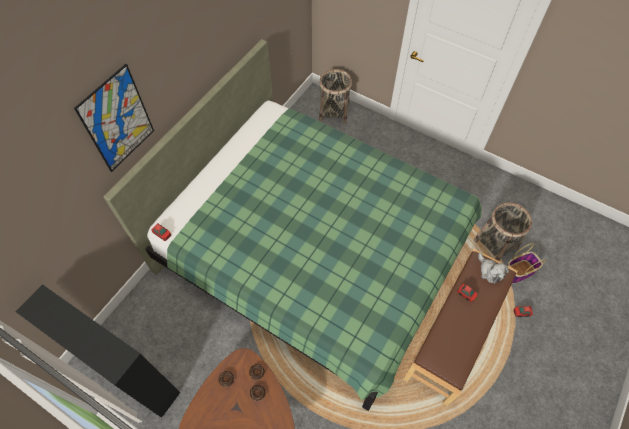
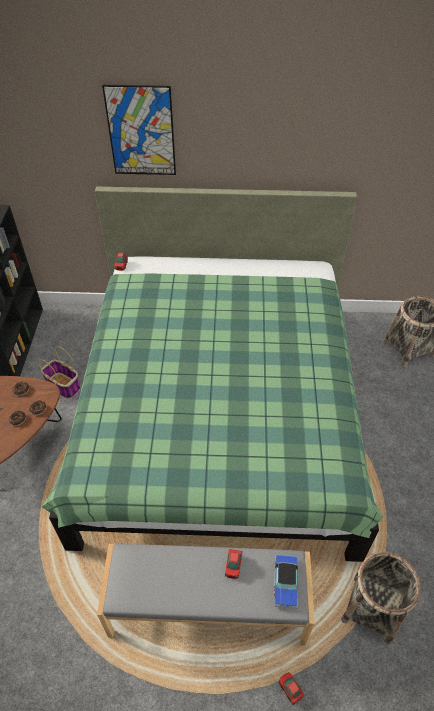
camera: 60 degrees right, 10 degrees down
brown bench [403,248,518,406] -> grey bench [97,544,315,646]
plush toy [478,253,509,284] -> toy car [274,555,298,609]
basket [507,243,546,284] -> basket moved to [38,346,81,399]

